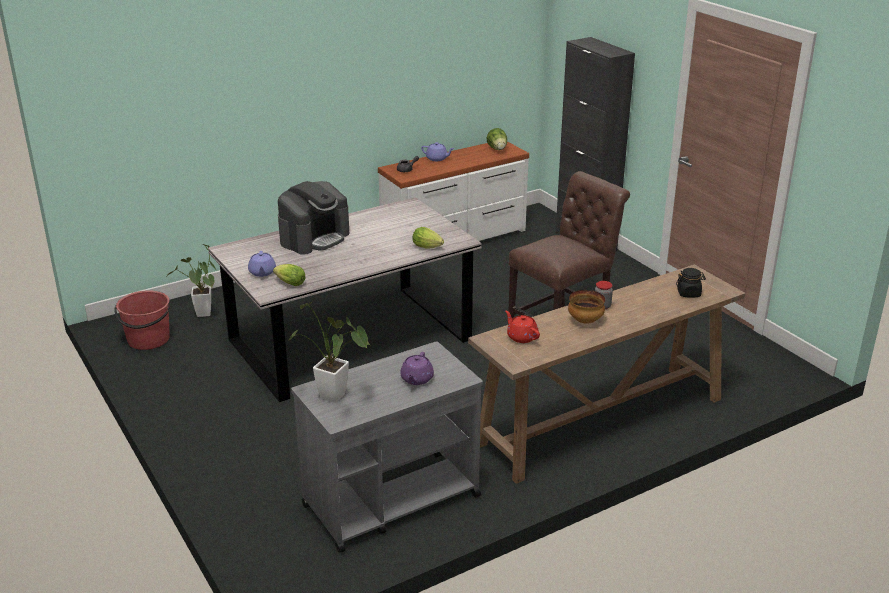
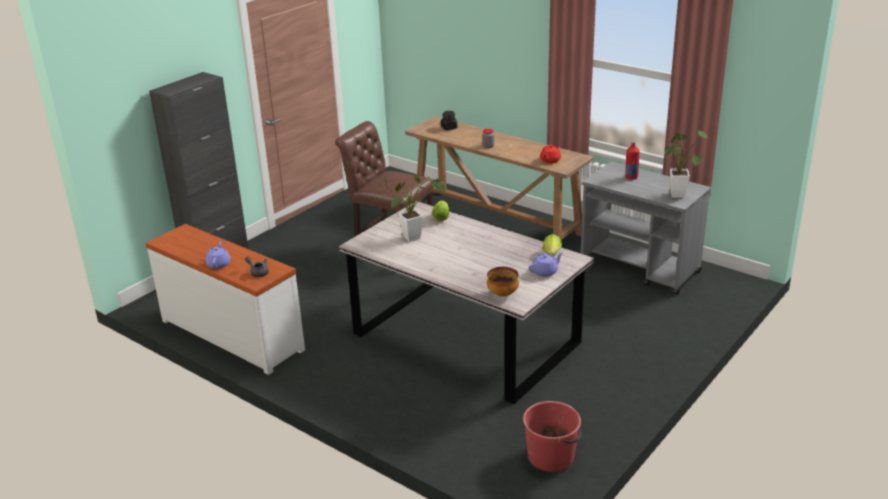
camera: 110 degrees left, 0 degrees up
potted plant [166,244,216,317] -> potted plant moved to [378,175,446,242]
coffee machine [278,181,349,255] -> none
purple teapot [400,352,434,385] -> red bottle [625,142,639,180]
lettuce [487,128,507,150] -> none
bowl [568,290,605,324] -> bowl moved to [487,267,519,297]

